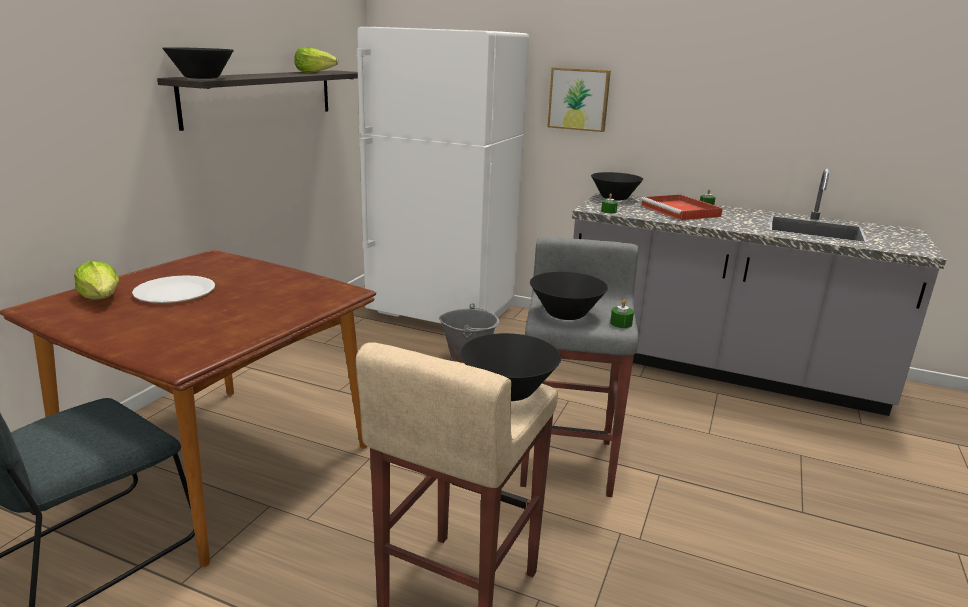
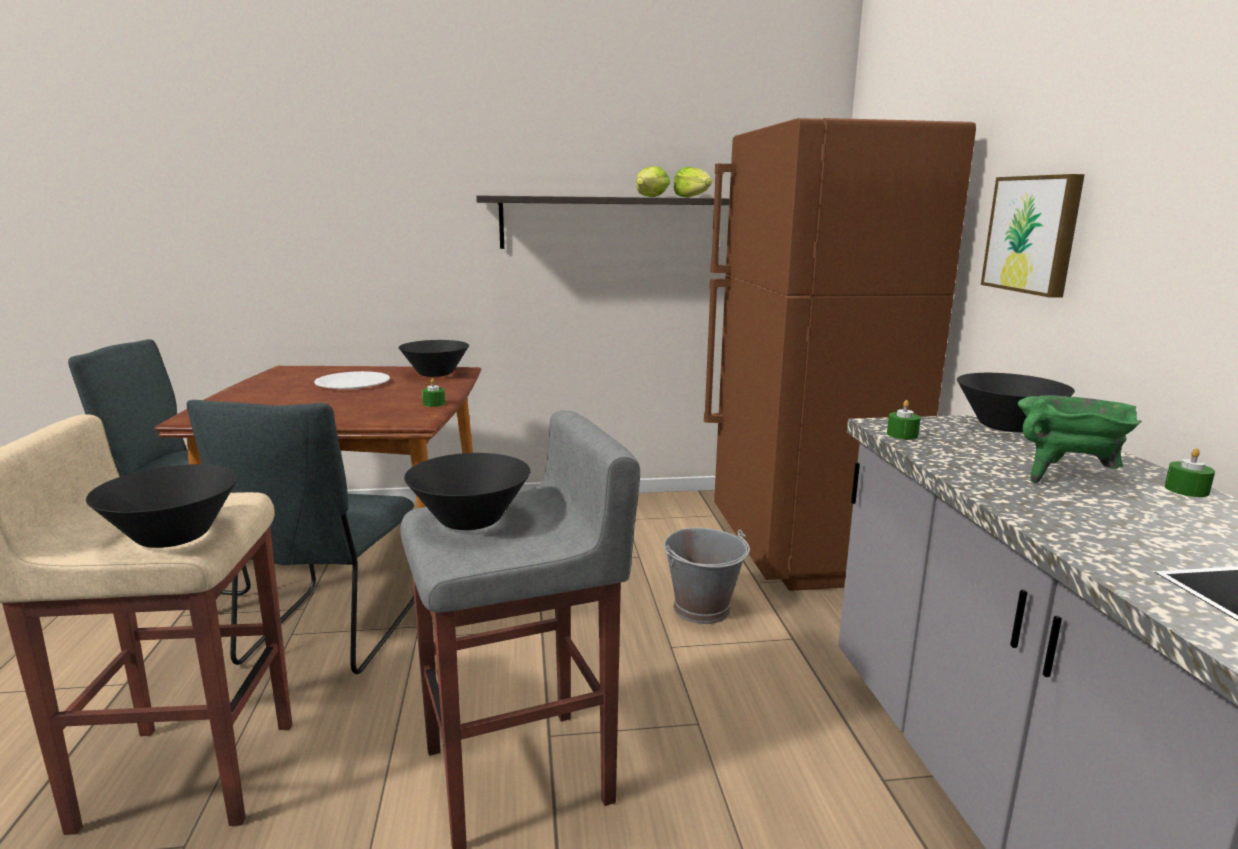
camera: 60 degrees right, 5 degrees down
lettuce [74,261,119,300] -> lettuce moved to [636,166,670,197]
black bowl [162,47,234,79] -> black bowl moved to [399,340,469,377]
white fridge [356,27,529,324] -> brown fridge [704,118,976,591]
green candle [610,300,634,328] -> green candle moved to [422,378,445,407]
red tray [641,194,723,220] -> green cooking pot [1018,395,1142,483]
none -> grey chair [187,400,414,674]

